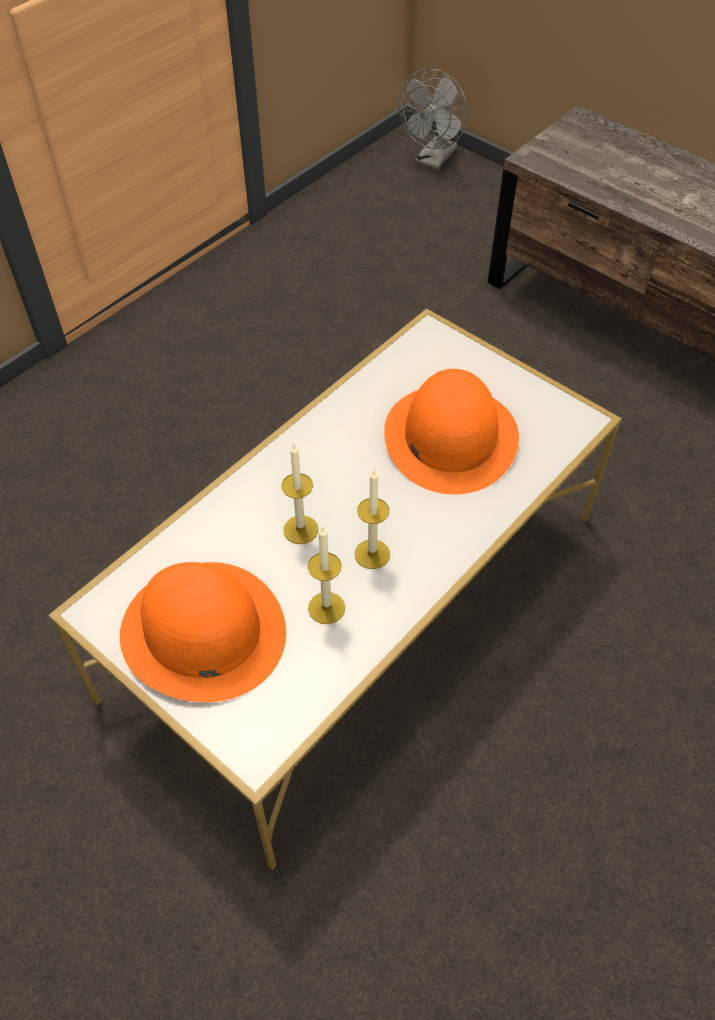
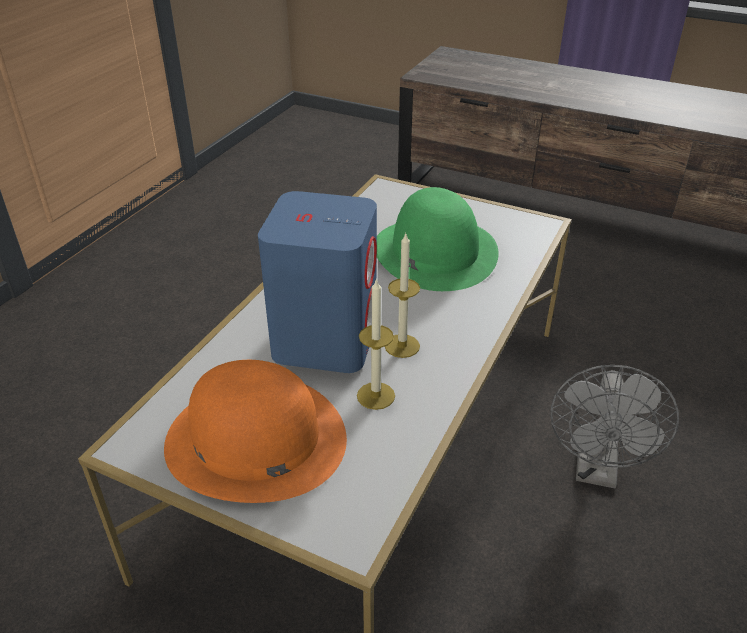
camera: 15 degrees left, 15 degrees down
candle [281,444,318,544] -> blue speaker [258,191,377,373]
orange hat [384,369,519,494] -> green hat [377,187,498,291]
grey fan [398,69,468,169] -> grey fan moved to [550,365,679,488]

